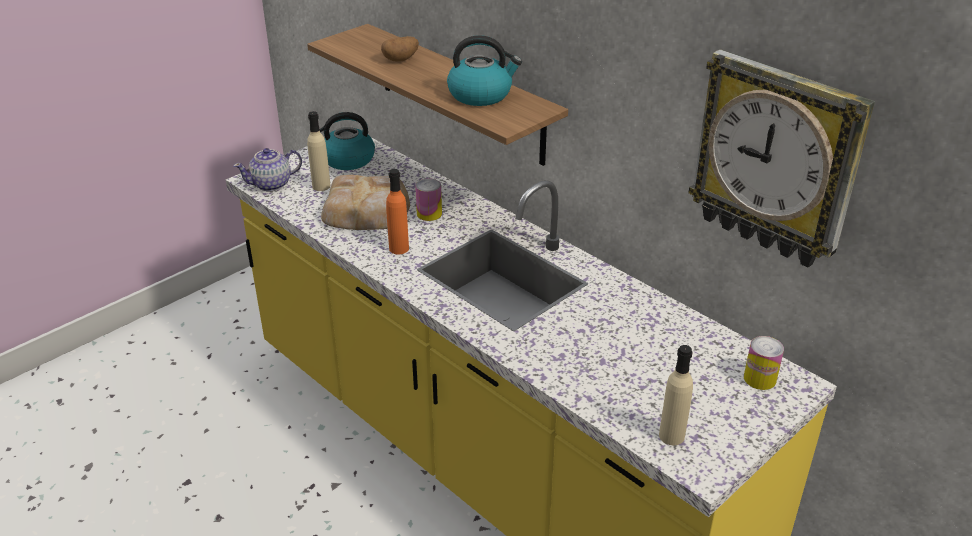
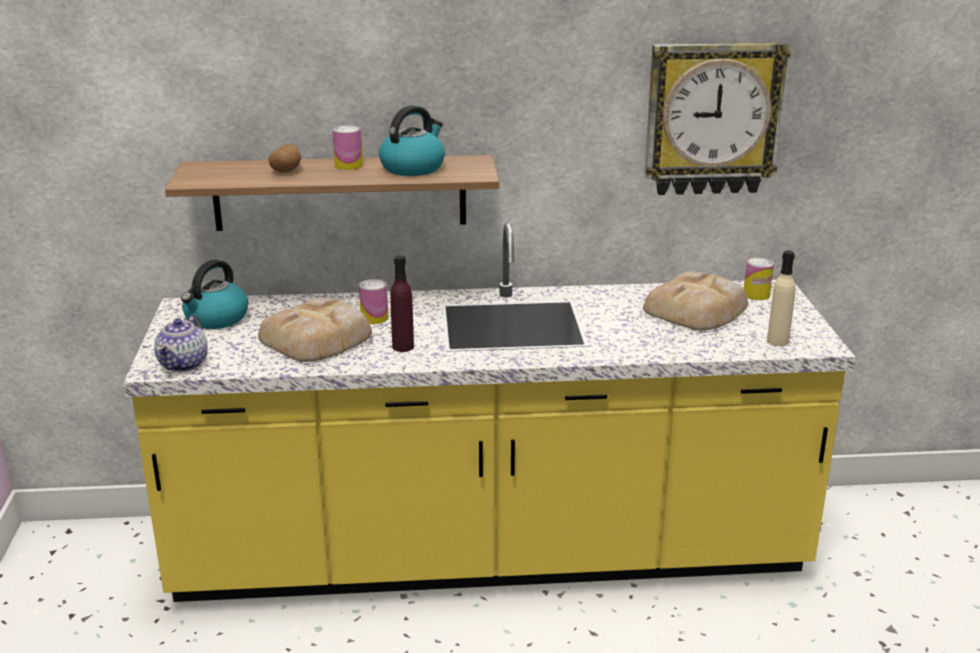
camera: 50 degrees left, 10 degrees down
beige bottle [307,111,331,191] -> none
orange bottle [386,169,409,255] -> purple bottle [390,255,414,352]
none -> can [333,125,363,170]
none -> bread [643,272,748,330]

